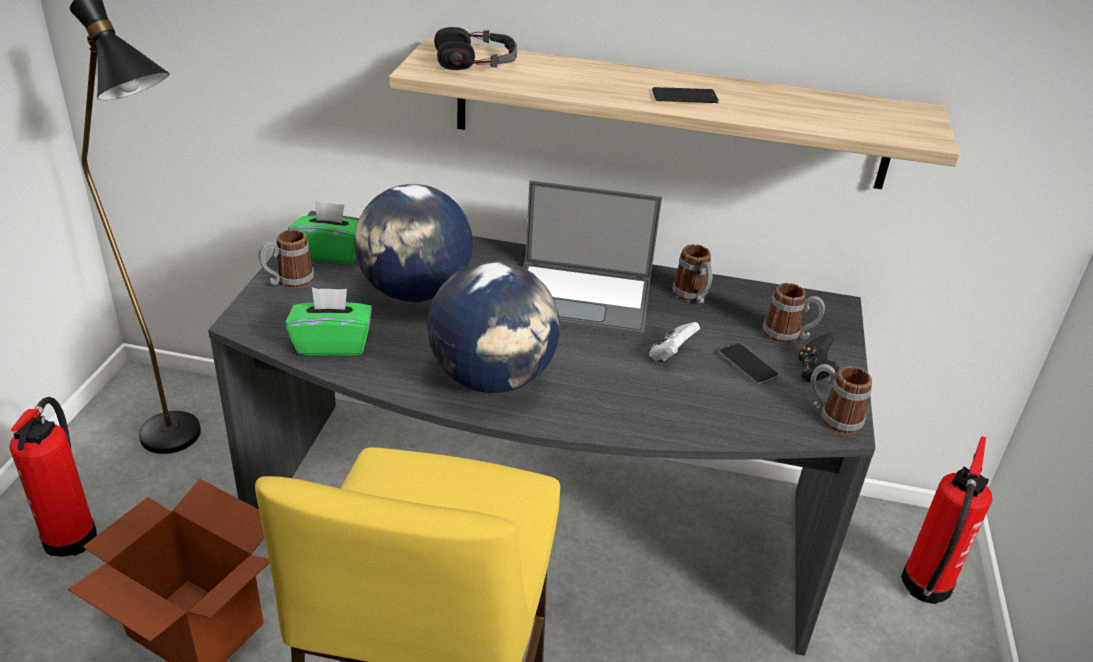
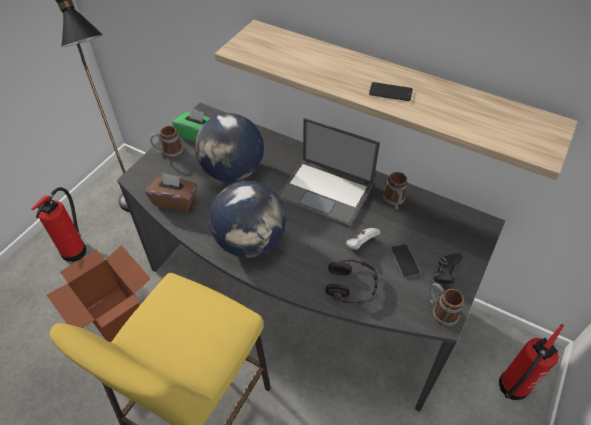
camera: 20 degrees right, 15 degrees up
green tissue box [285,287,372,356] -> brown tissue box [145,173,197,212]
headphones [434,27,517,70] -> headphones moved to [325,259,380,305]
mug [763,283,825,343] -> none

